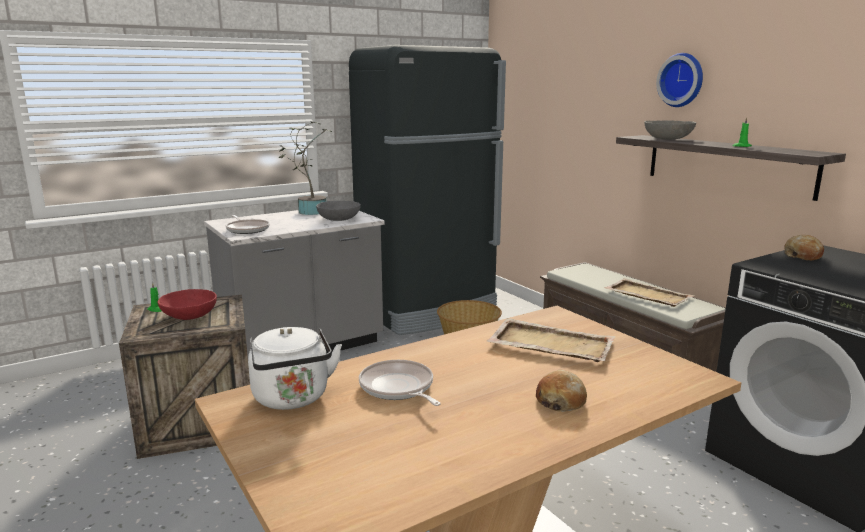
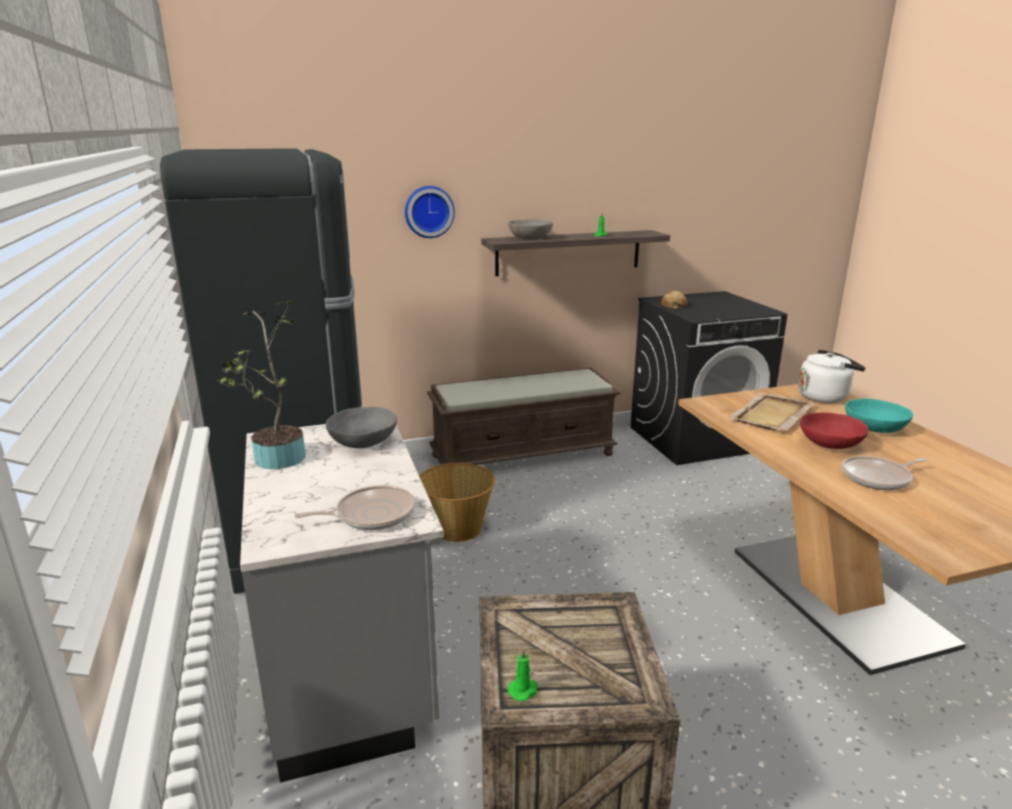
camera: 75 degrees left, 5 degrees up
red bowl [157,289,217,320] -> red bowl moved to [800,413,869,449]
white kettle [248,327,342,410] -> white kettle moved to [798,349,866,403]
bread [536,369,587,412] -> turquoise bowl [845,398,913,433]
beige tray [604,278,695,307] -> none
wall clock [656,53,703,107] -> wall clock moved to [405,186,455,238]

